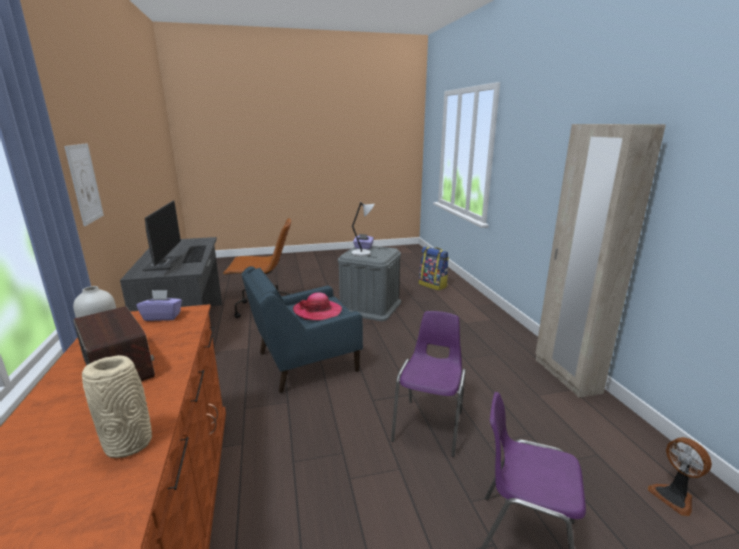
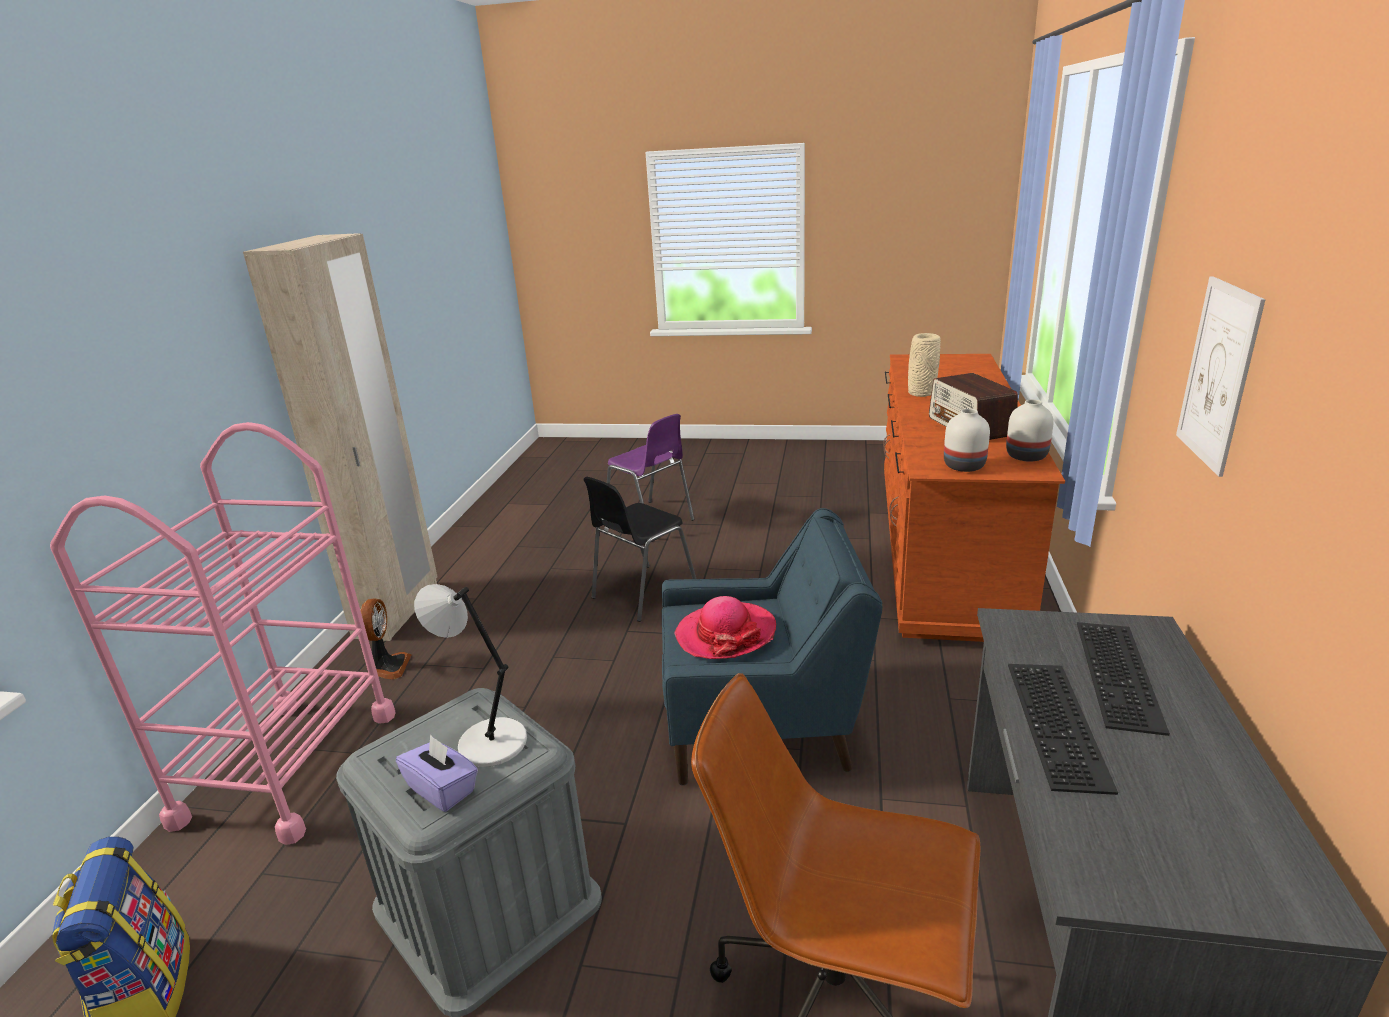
camera: 155 degrees left, 5 degrees up
purple tissue box [136,290,182,321] -> white vase [944,409,990,472]
monitor [142,200,182,271] -> keyboard [1077,622,1170,736]
purple chair [391,311,465,457] -> black chair [583,477,696,622]
fan [648,437,712,516] -> fan moved to [360,598,412,680]
none -> pink cart [50,422,396,845]

